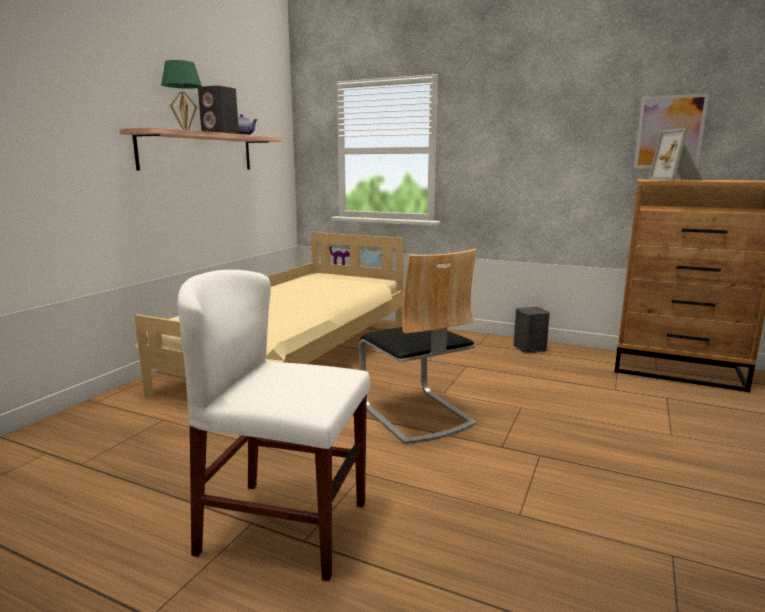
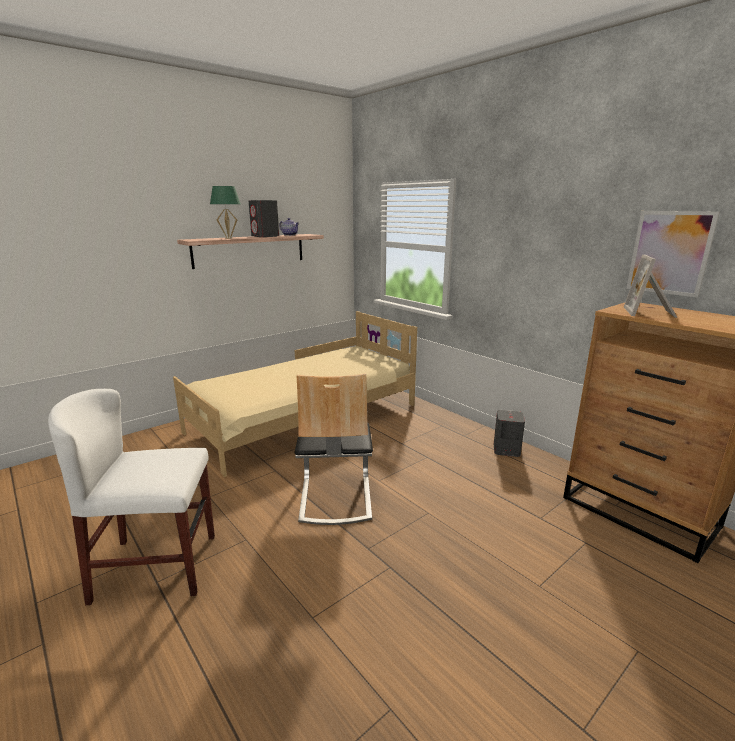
camera: 25 degrees right, 5 degrees up
white chair [178,270,370,581] -> white chair turned 45 degrees counterclockwise [48,389,215,605]

